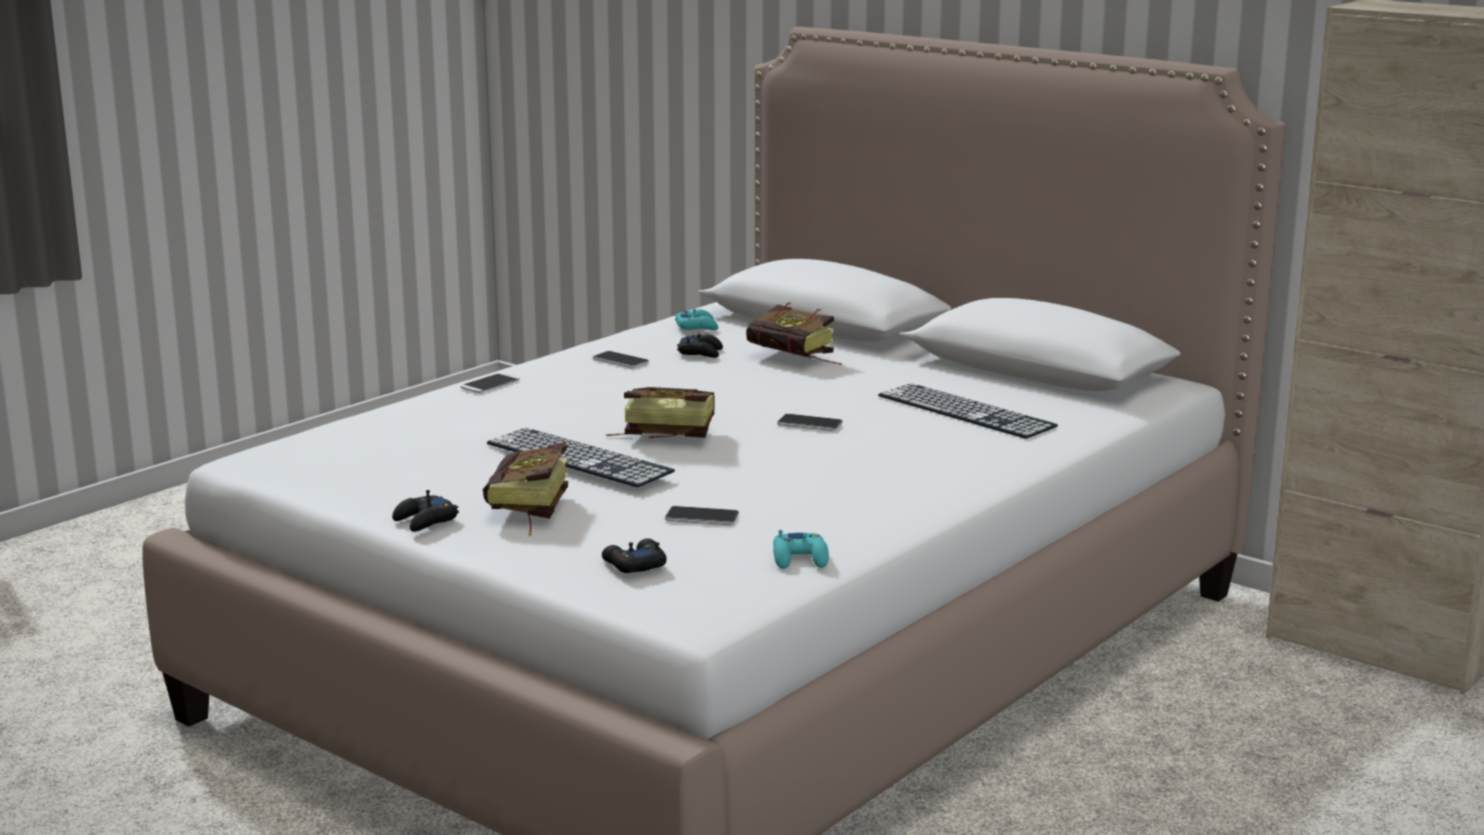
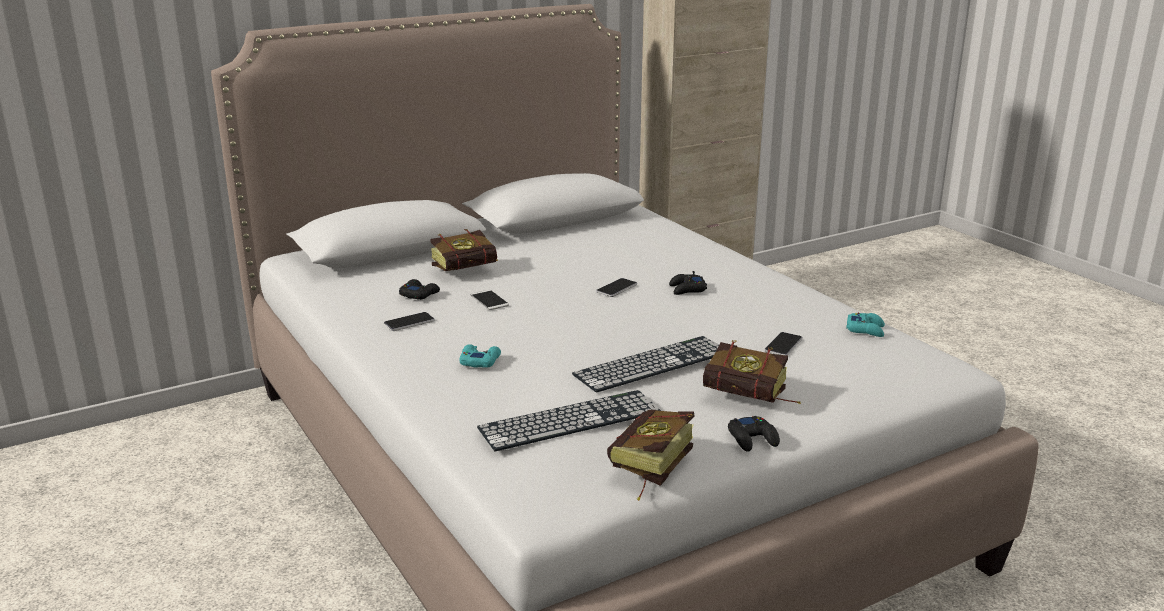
camera: 70 degrees left, 5 degrees up
phone [460,373,520,393] -> phone moved to [471,290,509,310]
black game controller [602,539,667,573] -> black game controller moved to [669,271,707,295]
book [605,387,715,438] -> book moved to [607,410,694,501]
turquoise game controller [675,309,718,330] -> turquoise game controller moved to [459,344,501,368]
keyboard [878,383,1058,439] -> keyboard moved to [477,390,661,452]

